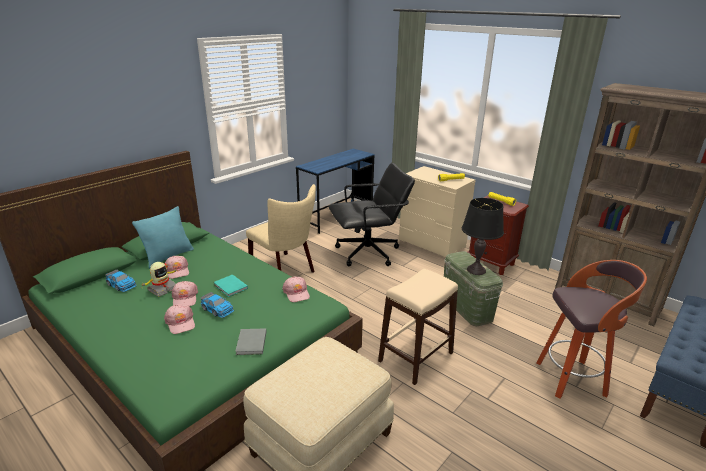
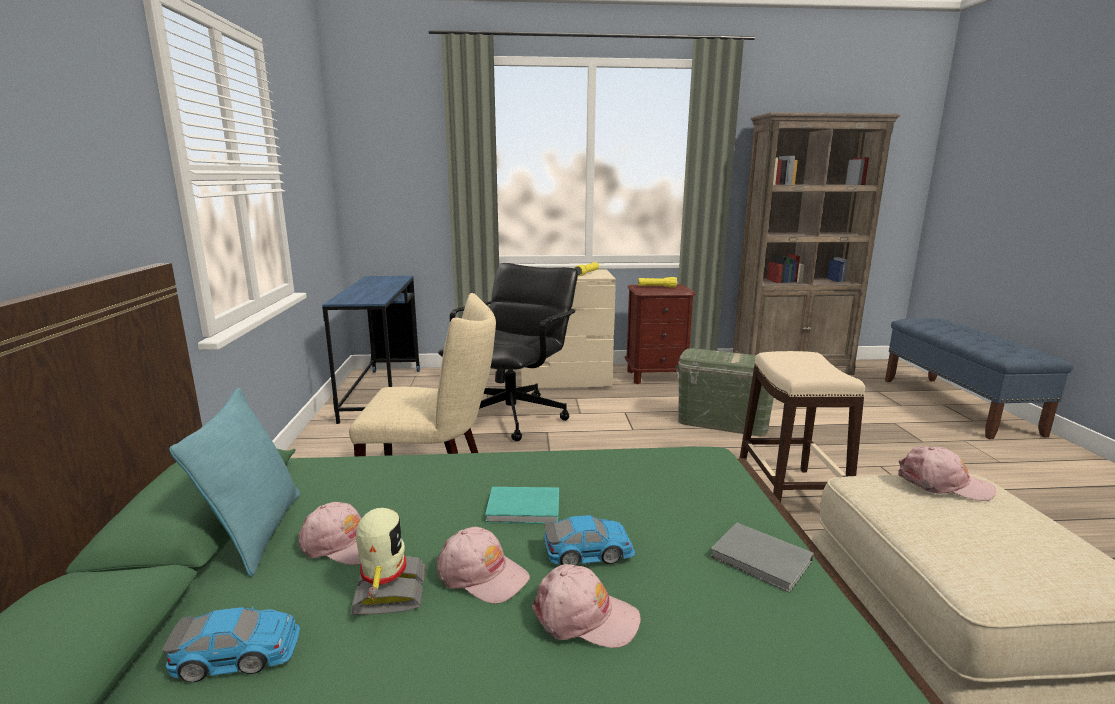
camera: 45 degrees left, 10 degrees down
pink cap [283,277,310,302] -> pink cap moved to [898,446,996,501]
black table lamp [462,198,504,275] -> none
stool [536,260,647,399] -> none

